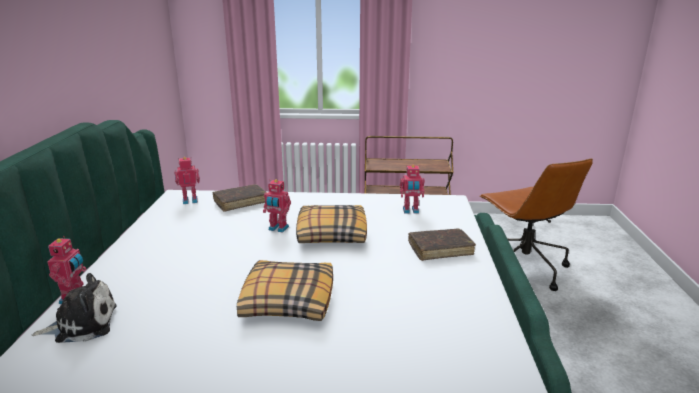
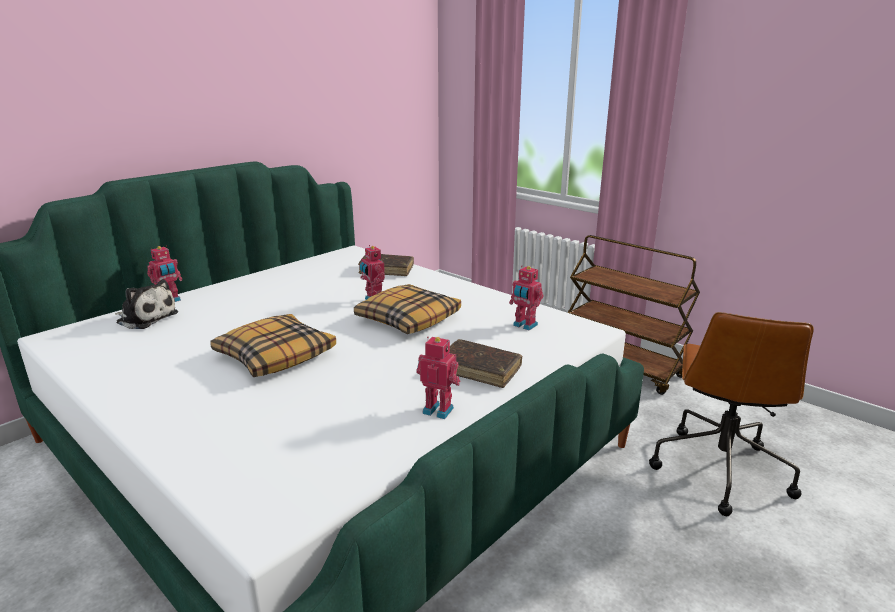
camera: 40 degrees right, 0 degrees up
toy robot [174,157,200,204] -> toy robot moved to [416,337,460,419]

